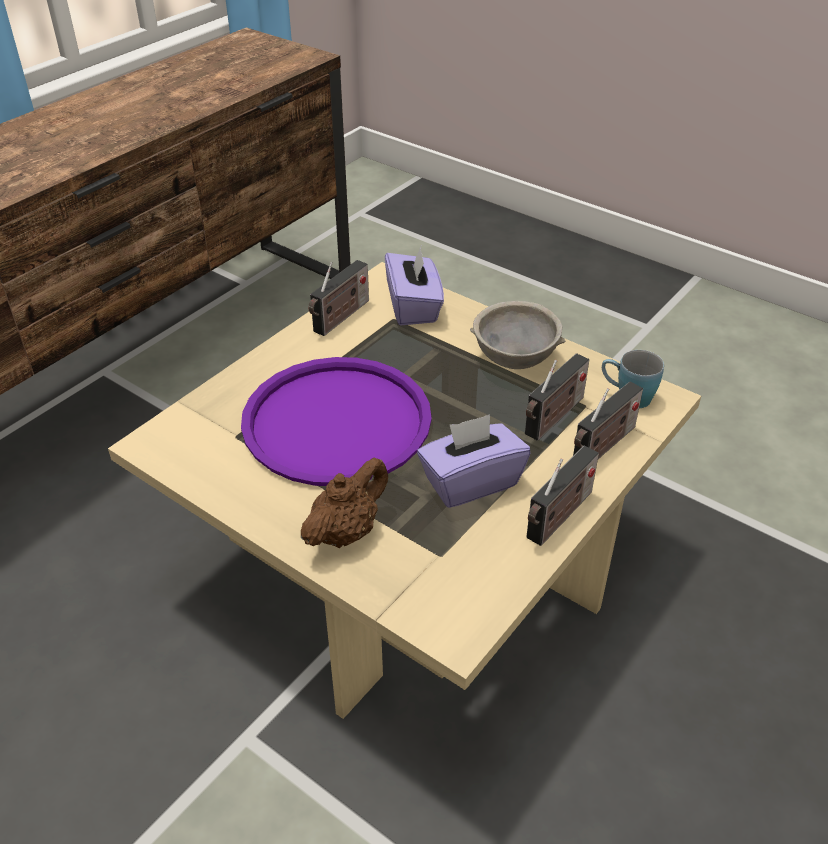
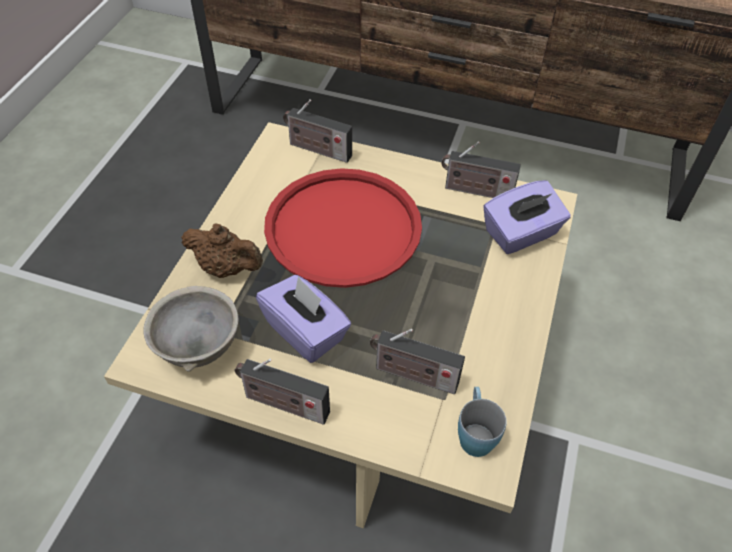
camera: 70 degrees right, 10 degrees up
purple tray [241,357,432,486] -> red tray [264,168,422,288]
grey bowl [470,301,565,369] -> grey bowl moved to [144,286,239,372]
radio [573,382,643,459] -> radio moved to [283,99,352,163]

